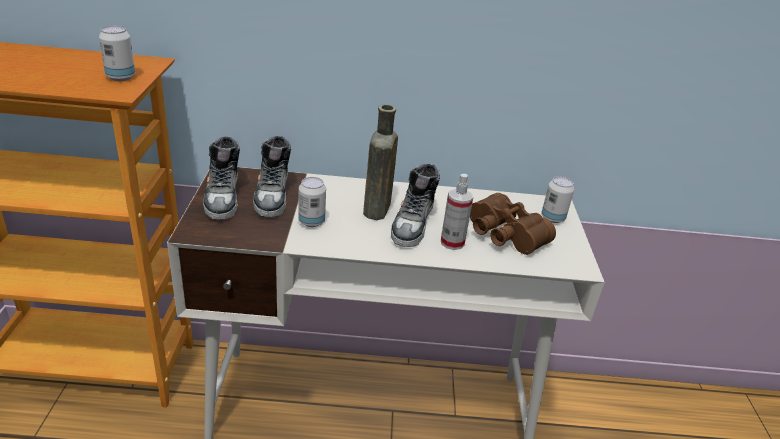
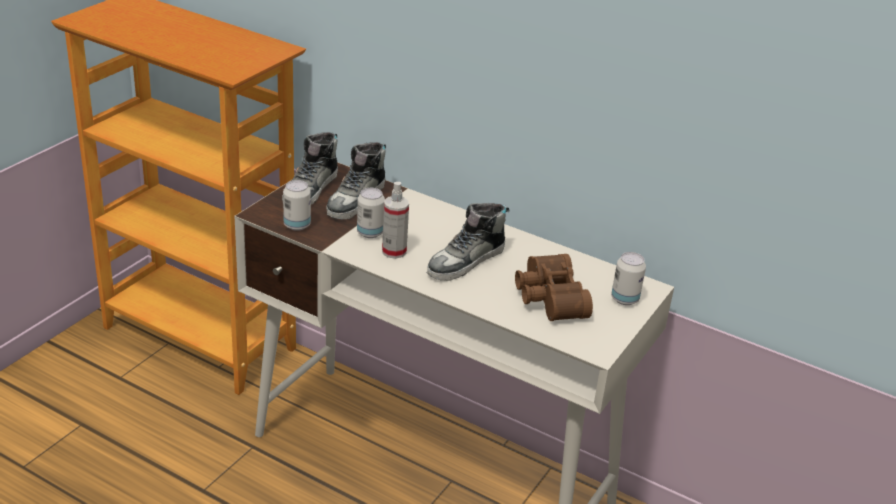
camera: 30 degrees right, 0 degrees up
can [99,26,135,81] -> can moved to [283,180,311,231]
brown bottle [363,104,398,220] -> none
spray bottle [441,174,473,250] -> spray bottle moved to [382,182,409,259]

